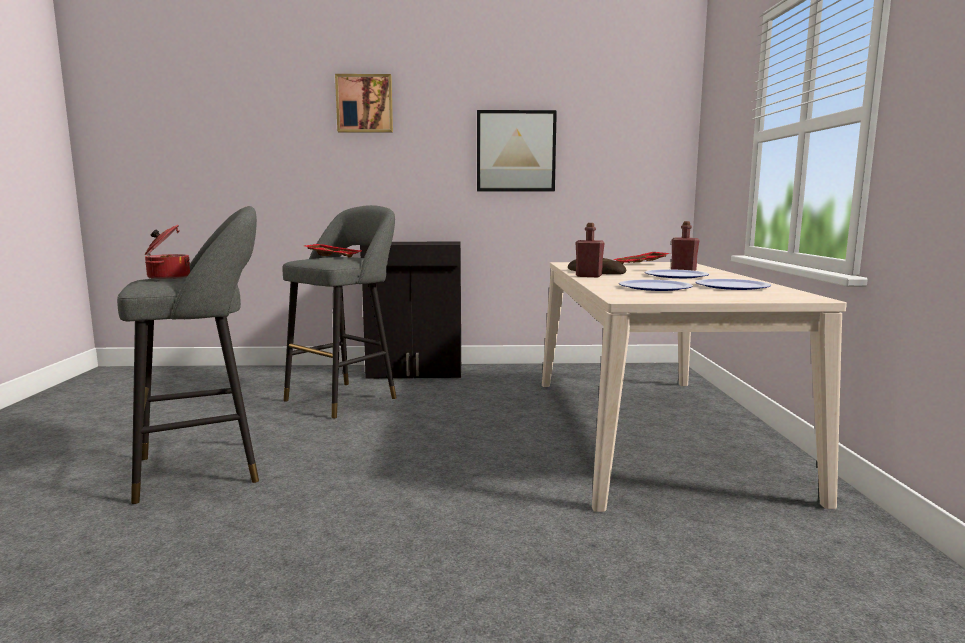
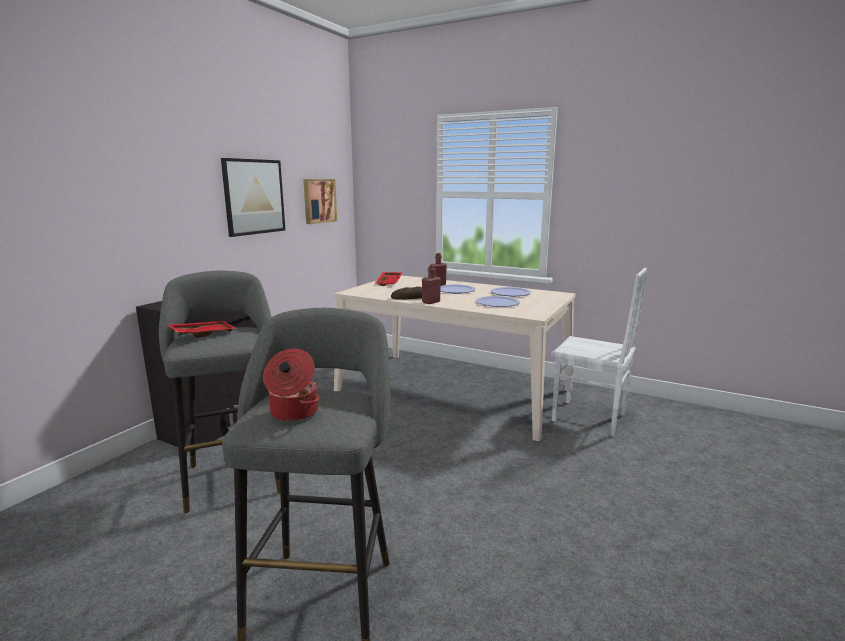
camera: 60 degrees left, 5 degrees up
picture [335,74,393,133] -> picture moved to [303,179,337,224]
none -> white chair [551,268,647,436]

